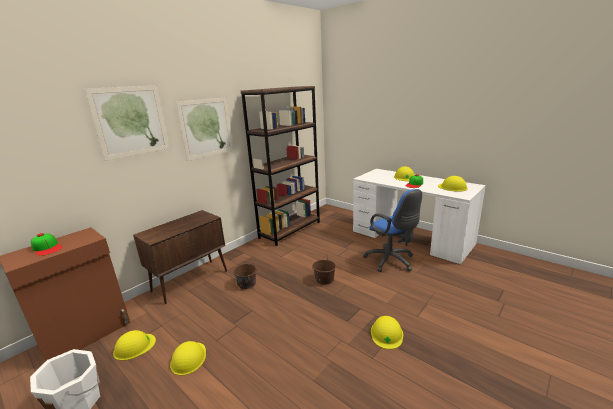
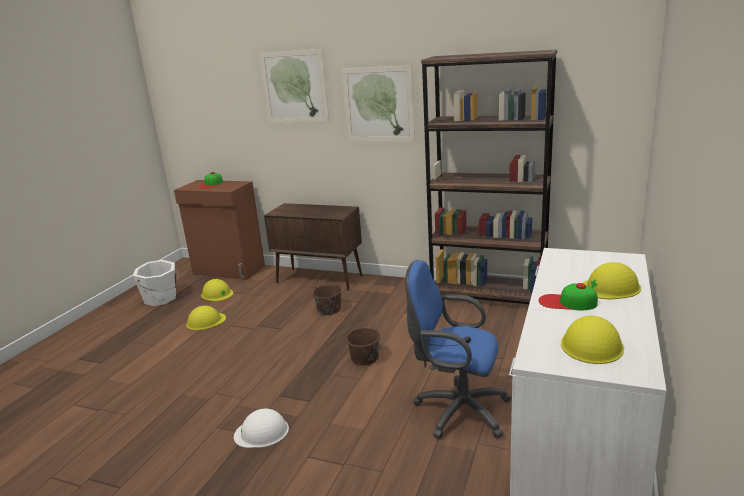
camera: 70 degrees right, 0 degrees up
blue office chair [363,189,422,272] -> blue office chair turned 75 degrees clockwise [405,260,511,439]
yellow hard hat [371,316,403,349] -> white hard hat [234,409,289,448]

